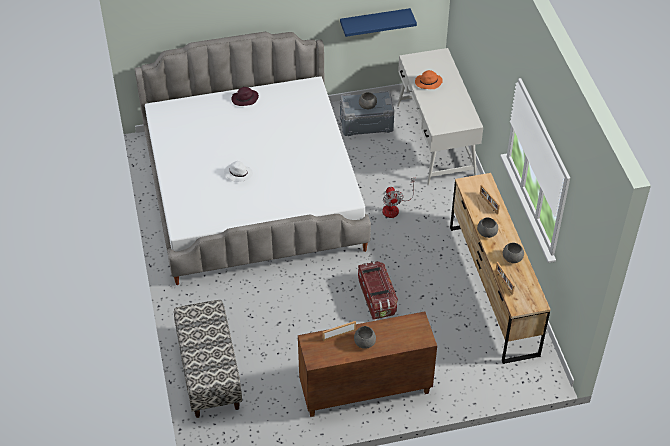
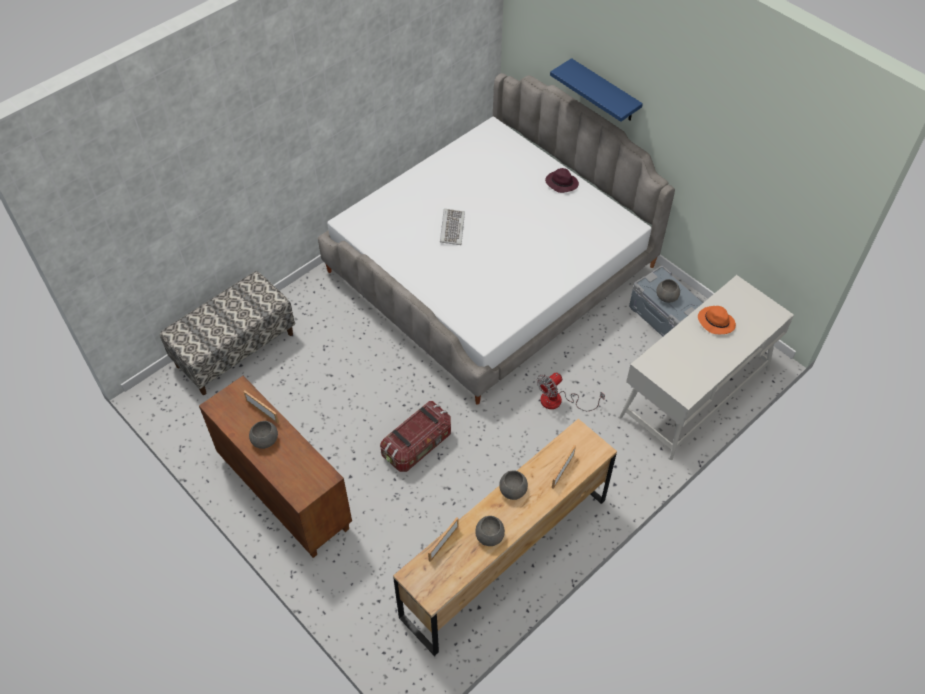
camera: 60 degrees right, 5 degrees up
white hat [224,161,253,182] -> keyboard [440,209,465,245]
blue shelf [340,8,417,37] -> blue shelf moved to [550,58,643,122]

